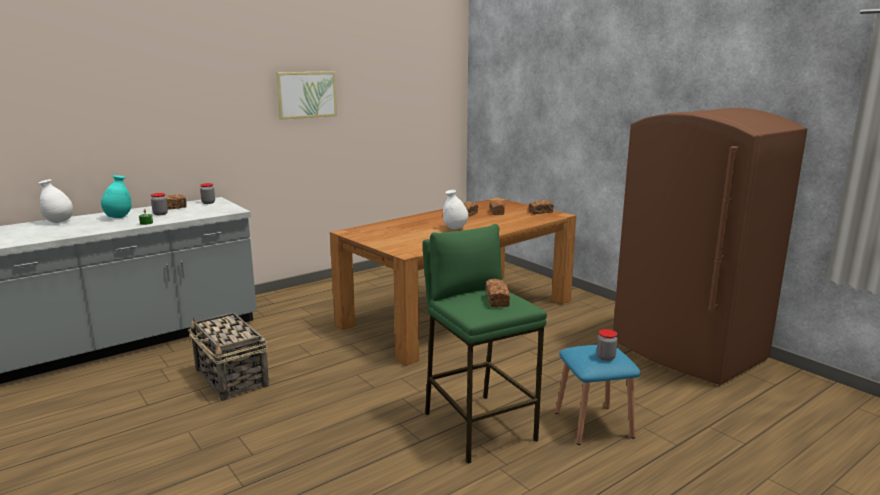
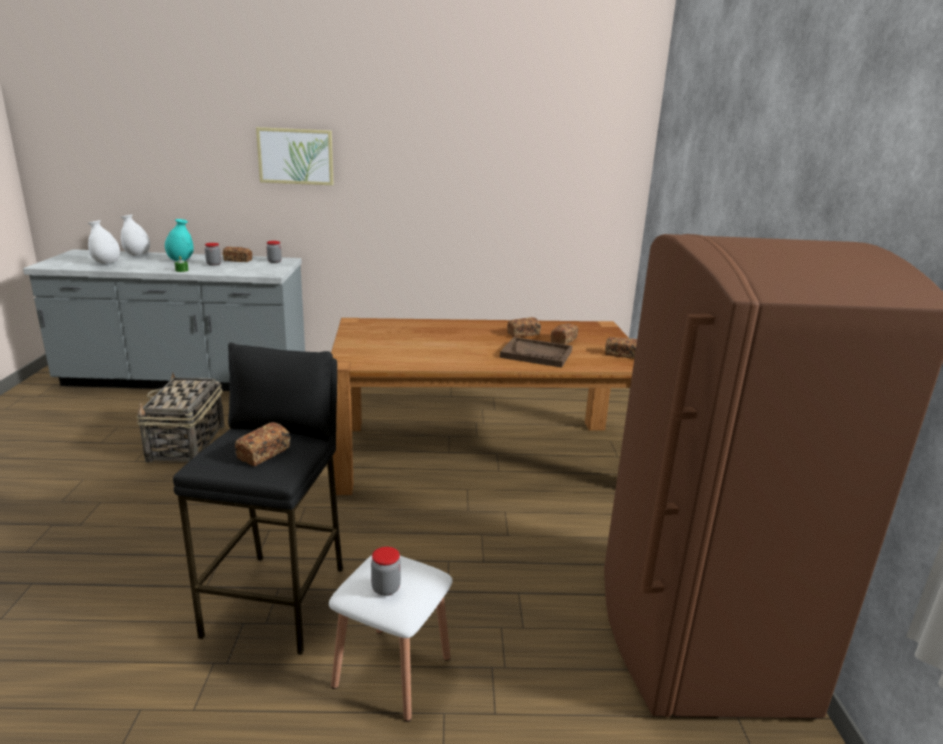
camera: 35 degrees right, 5 degrees up
picture [276,71,337,120] -> picture moved to [256,127,333,185]
green stool [423,224,547,464] -> black stool [173,342,343,655]
white vase [443,190,468,230] -> white vase moved to [88,220,120,264]
blue stool [555,345,641,445] -> white stool [329,555,453,722]
none -> brown tray [500,337,572,368]

